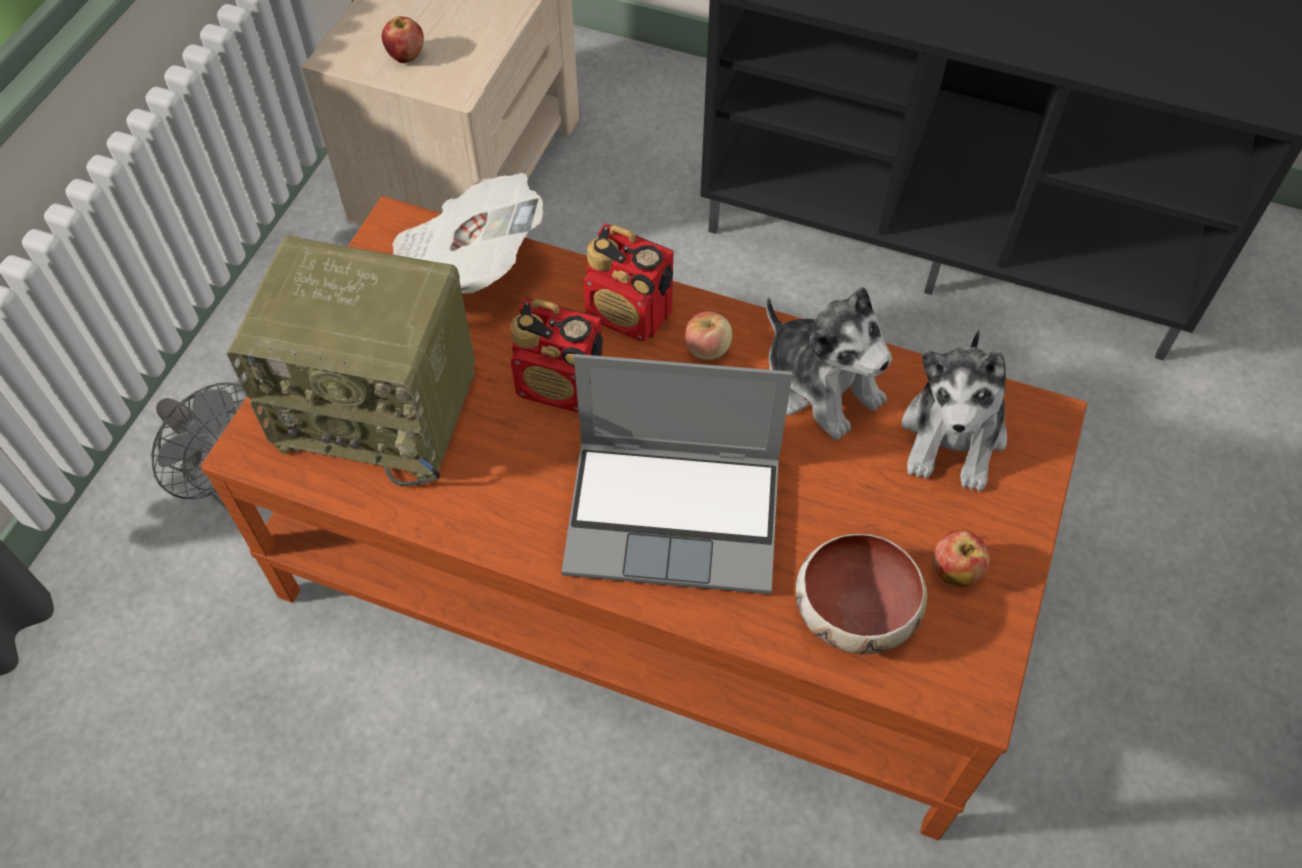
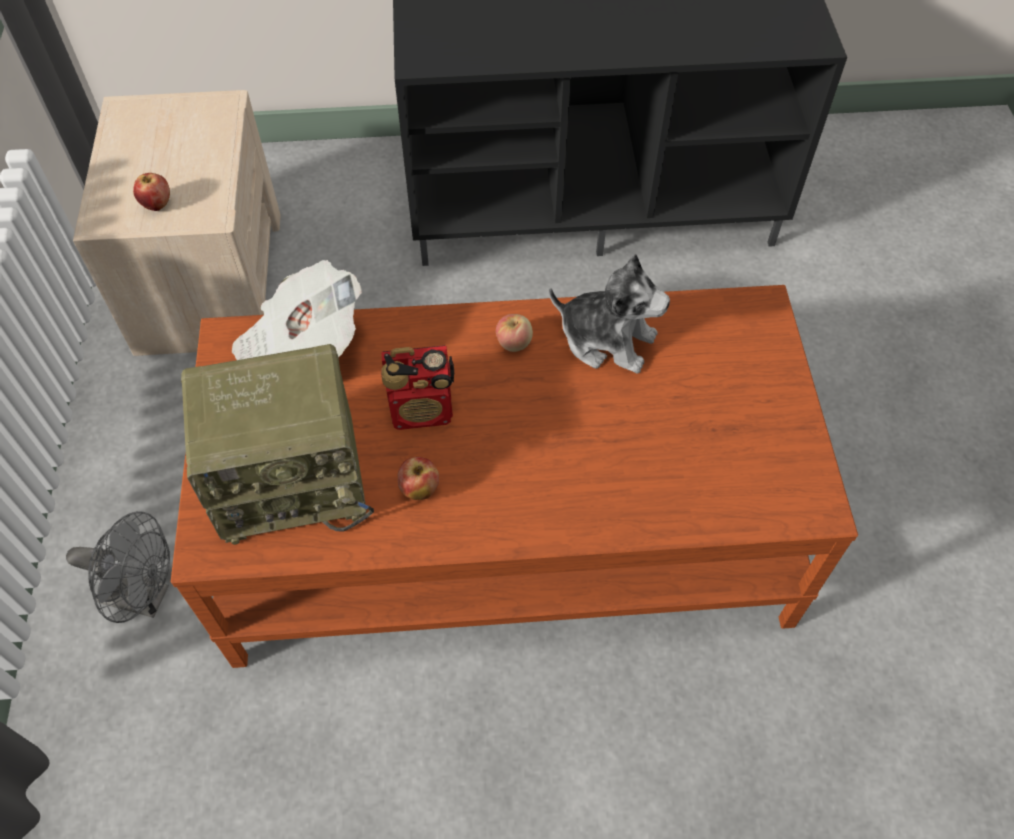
camera: 25 degrees left, 0 degrees up
laptop [561,354,793,594] -> none
radio [583,224,673,341] -> none
bowl [796,534,928,655] -> none
plush toy [902,330,1007,492] -> none
apple [933,530,990,587] -> apple moved to [398,457,439,500]

